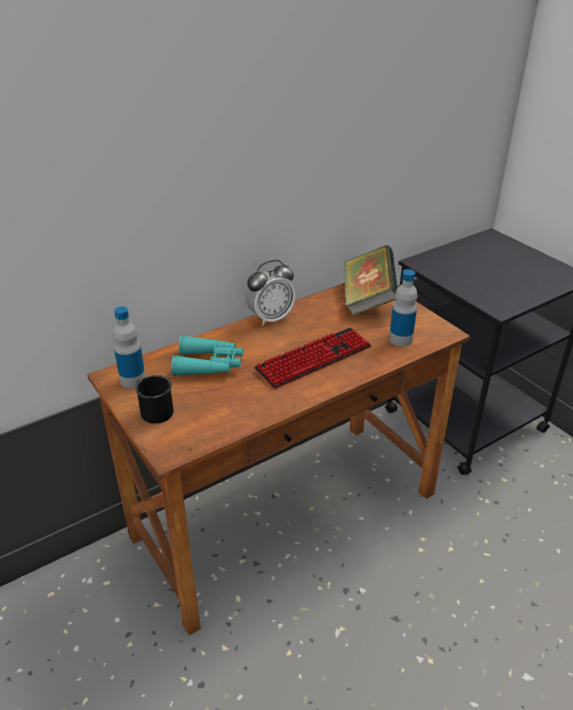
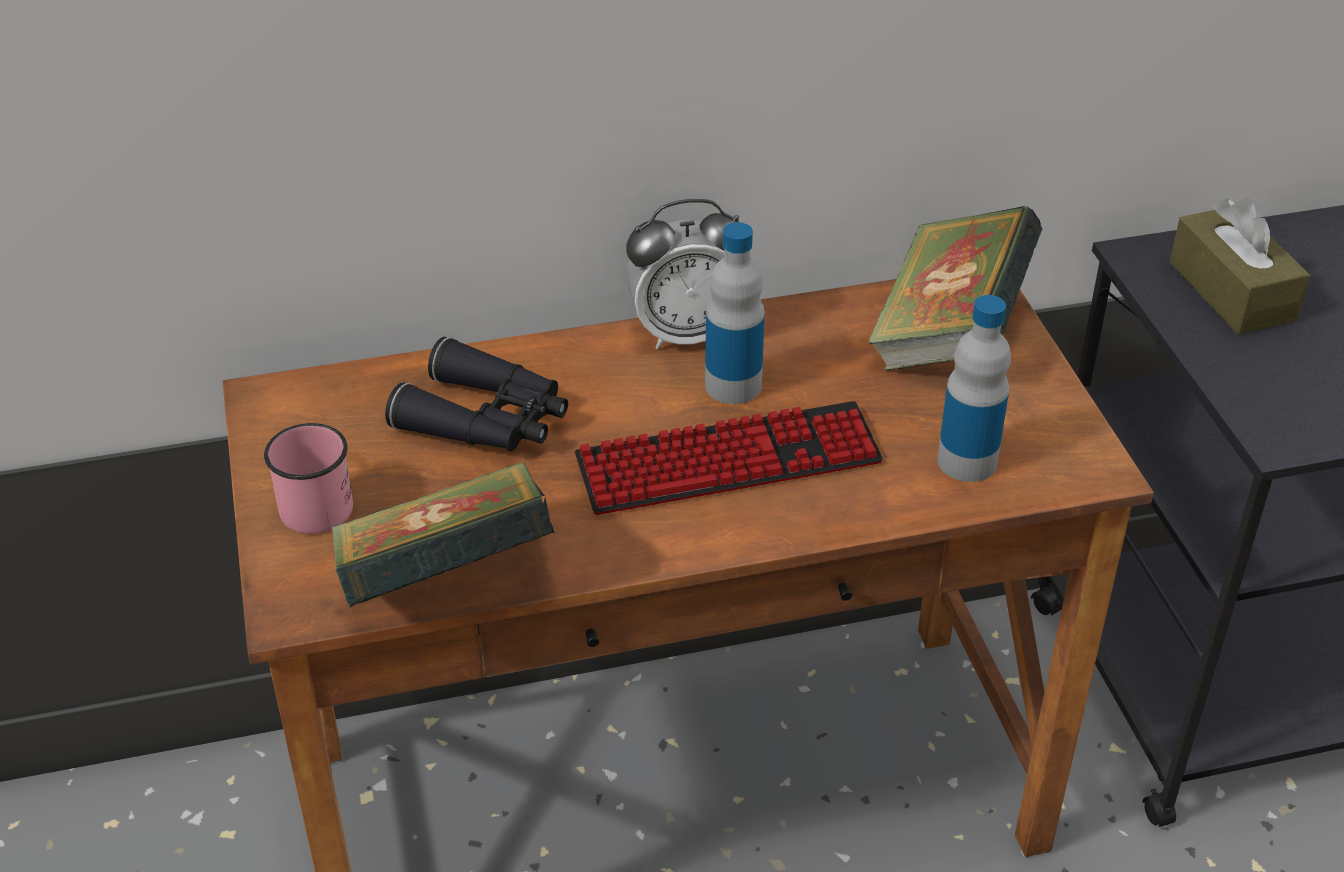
camera: 20 degrees right, 5 degrees up
bottle [113,306,145,388] -> bottle moved to [705,222,765,404]
black mug [135,375,173,424] -> pink mug [264,423,353,534]
turquoise binoculars [171,335,243,376] -> black binoculars [385,337,568,452]
none -> book [332,461,555,607]
none -> brown tissue box [1170,198,1311,334]

